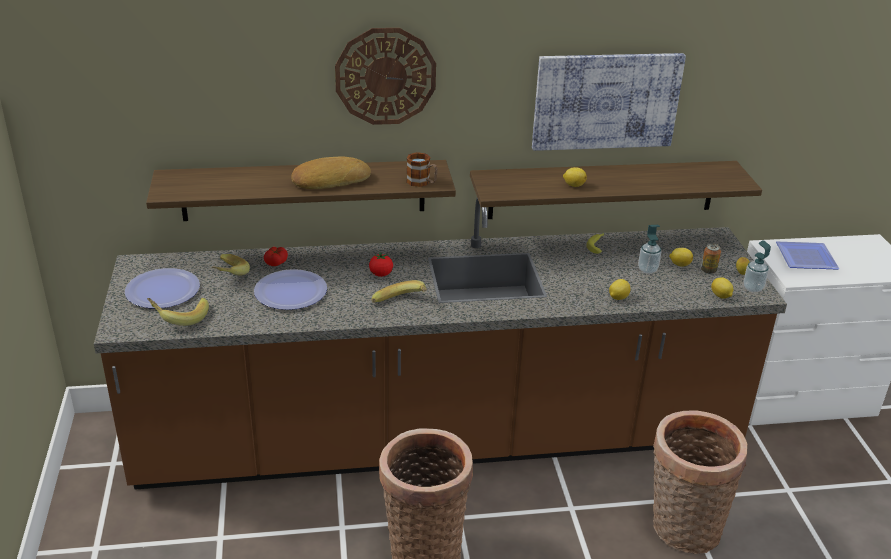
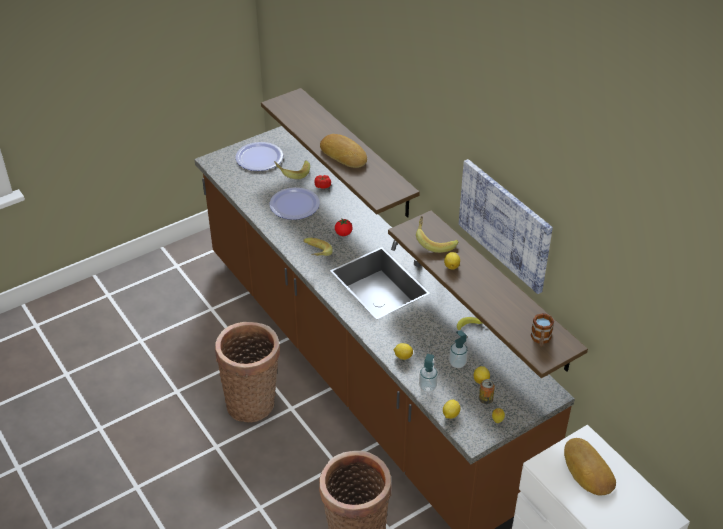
camera: 65 degrees right, 10 degrees up
banana [147,298,209,326] -> banana moved to [416,216,458,253]
wall clock [335,28,436,125] -> none
mug [406,152,438,187] -> mug moved to [531,313,554,346]
soap dispenser [744,240,771,292] -> soap dispenser moved to [419,354,438,392]
plate [776,241,839,270] -> bread [564,438,616,496]

